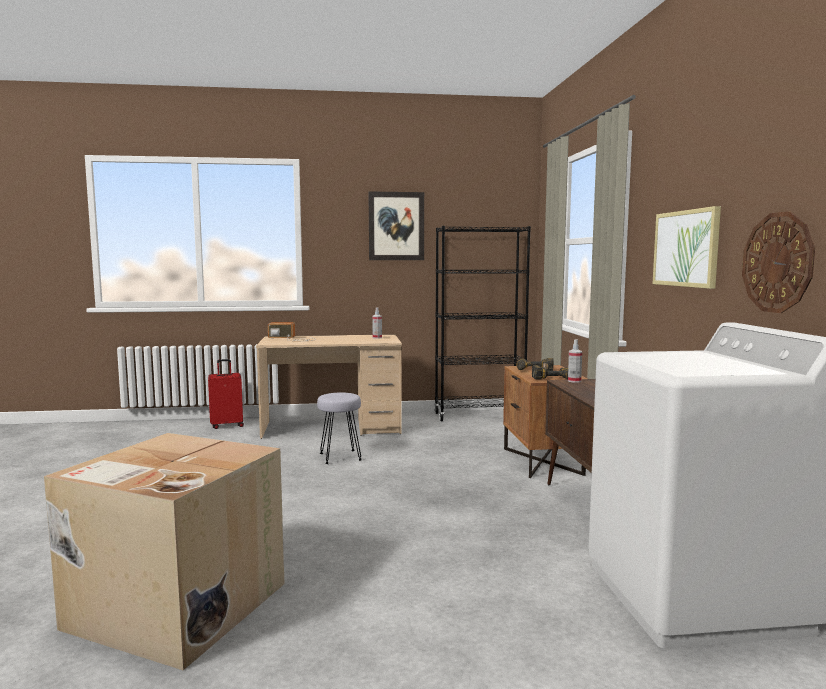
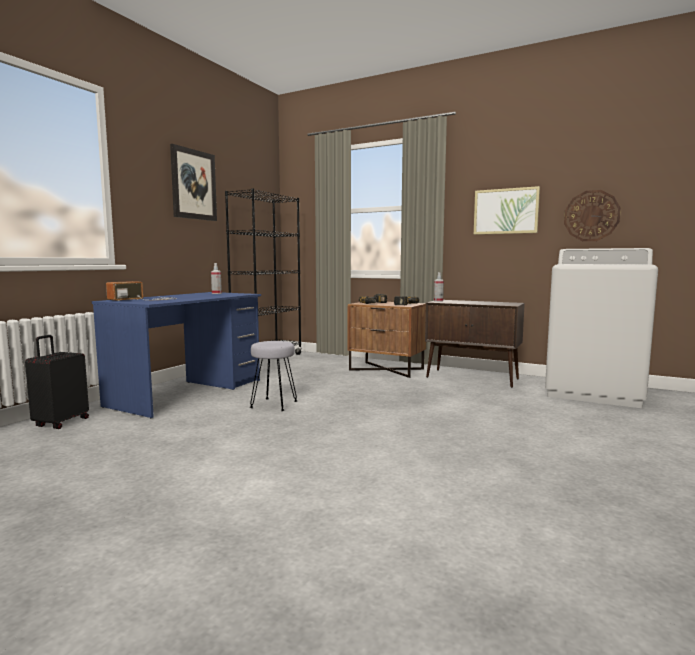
camera: 55 degrees left, 0 degrees up
cardboard box [44,433,284,670] -> none
red suitcase [208,359,244,429] -> black suitcase [25,335,89,429]
beige desk [256,334,402,439] -> blue desk [92,292,261,419]

